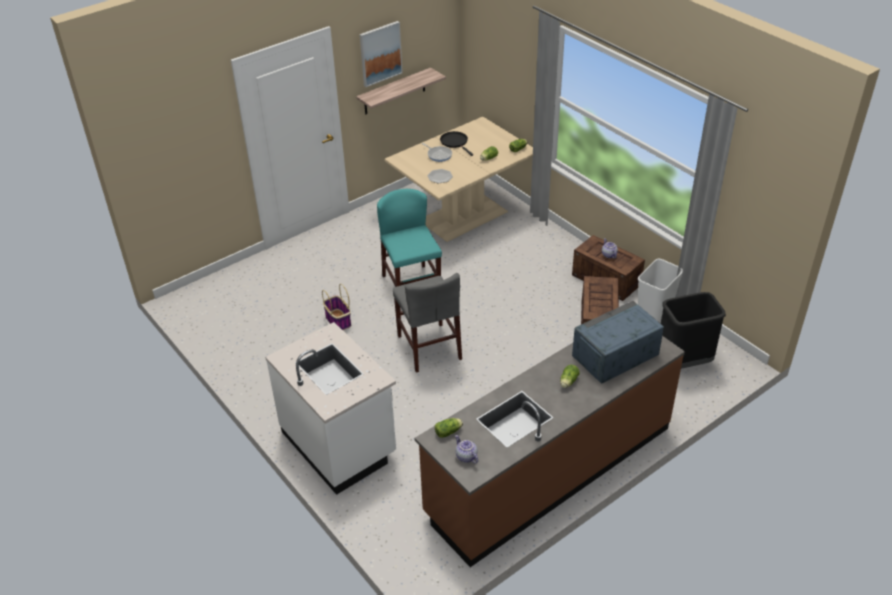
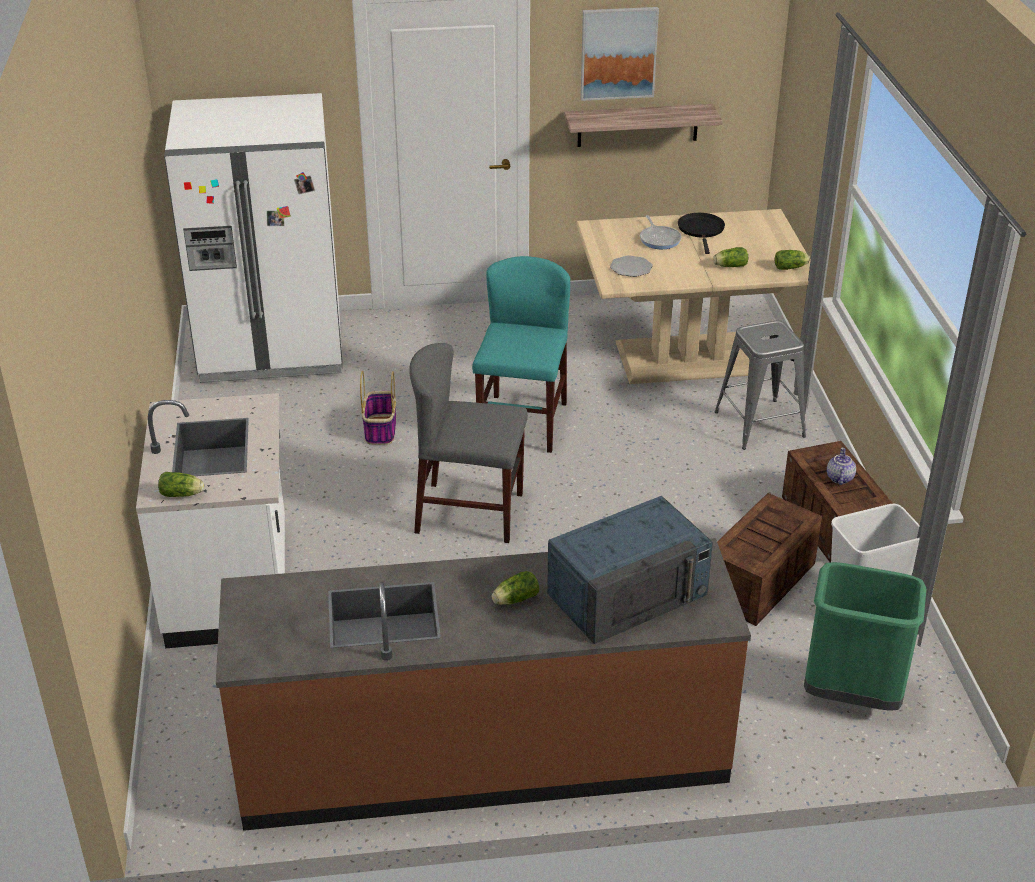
camera: 30 degrees right, 5 degrees down
grey chair [392,273,462,373] -> grey chair turned 90 degrees clockwise [409,343,528,543]
lettuce [435,418,463,438] -> lettuce moved to [158,472,204,497]
teapot [455,435,478,464] -> none
blue microwave [572,301,664,383] -> blue microwave turned 150 degrees clockwise [547,496,713,644]
black trash can [661,292,726,369] -> green trash can [804,562,926,711]
none -> white fridge [164,93,343,383]
none -> grey stool [714,320,806,450]

